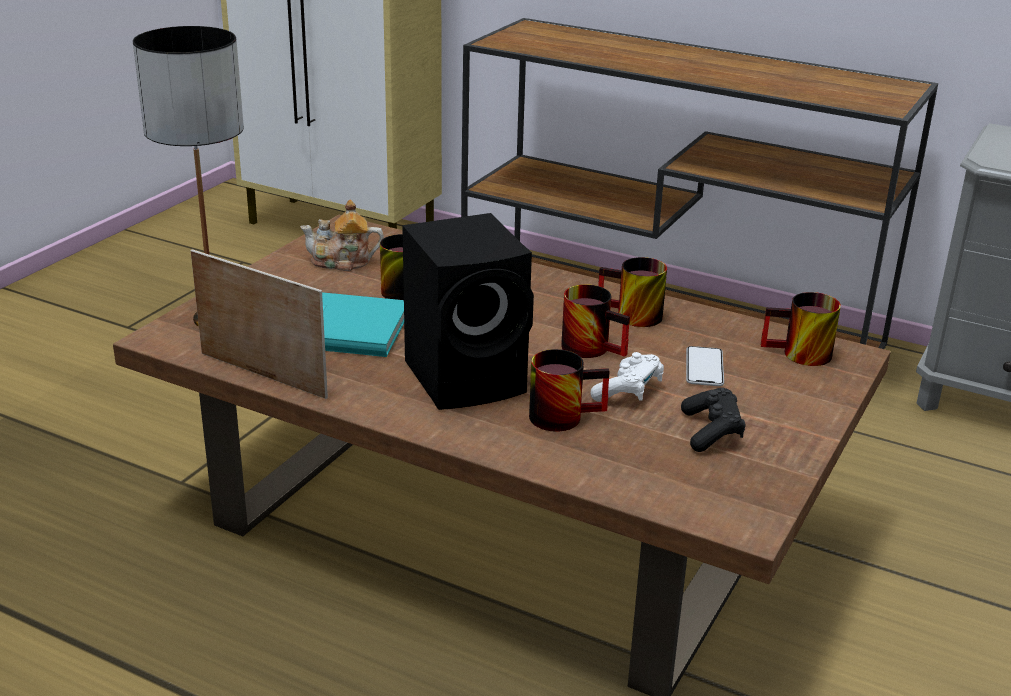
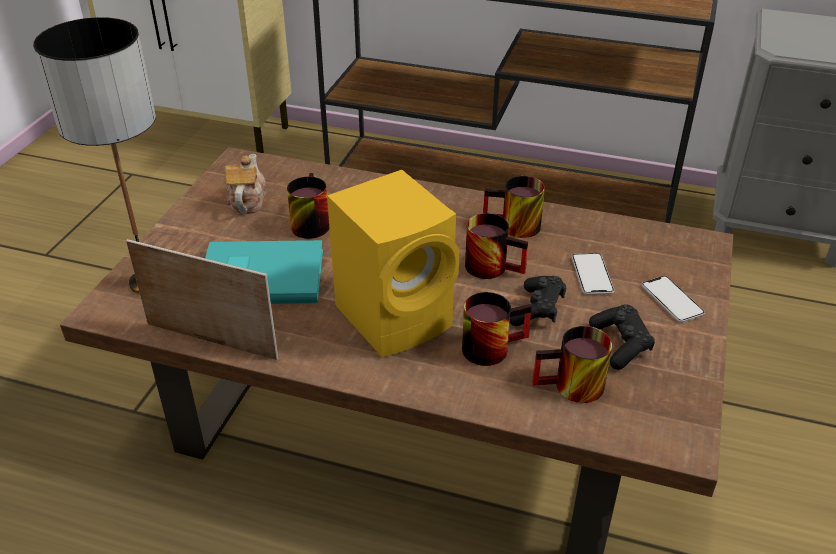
camera: 10 degrees left, 10 degrees up
teapot [300,200,384,271] -> teapot turned 105 degrees clockwise [225,154,267,214]
black speaker [402,213,534,410] -> yellow speaker [327,170,459,357]
white game controller [591,352,664,402] -> black game controller [510,276,566,326]
mug [761,292,841,366] -> mug moved to [532,326,612,403]
none -> phone [641,276,705,323]

